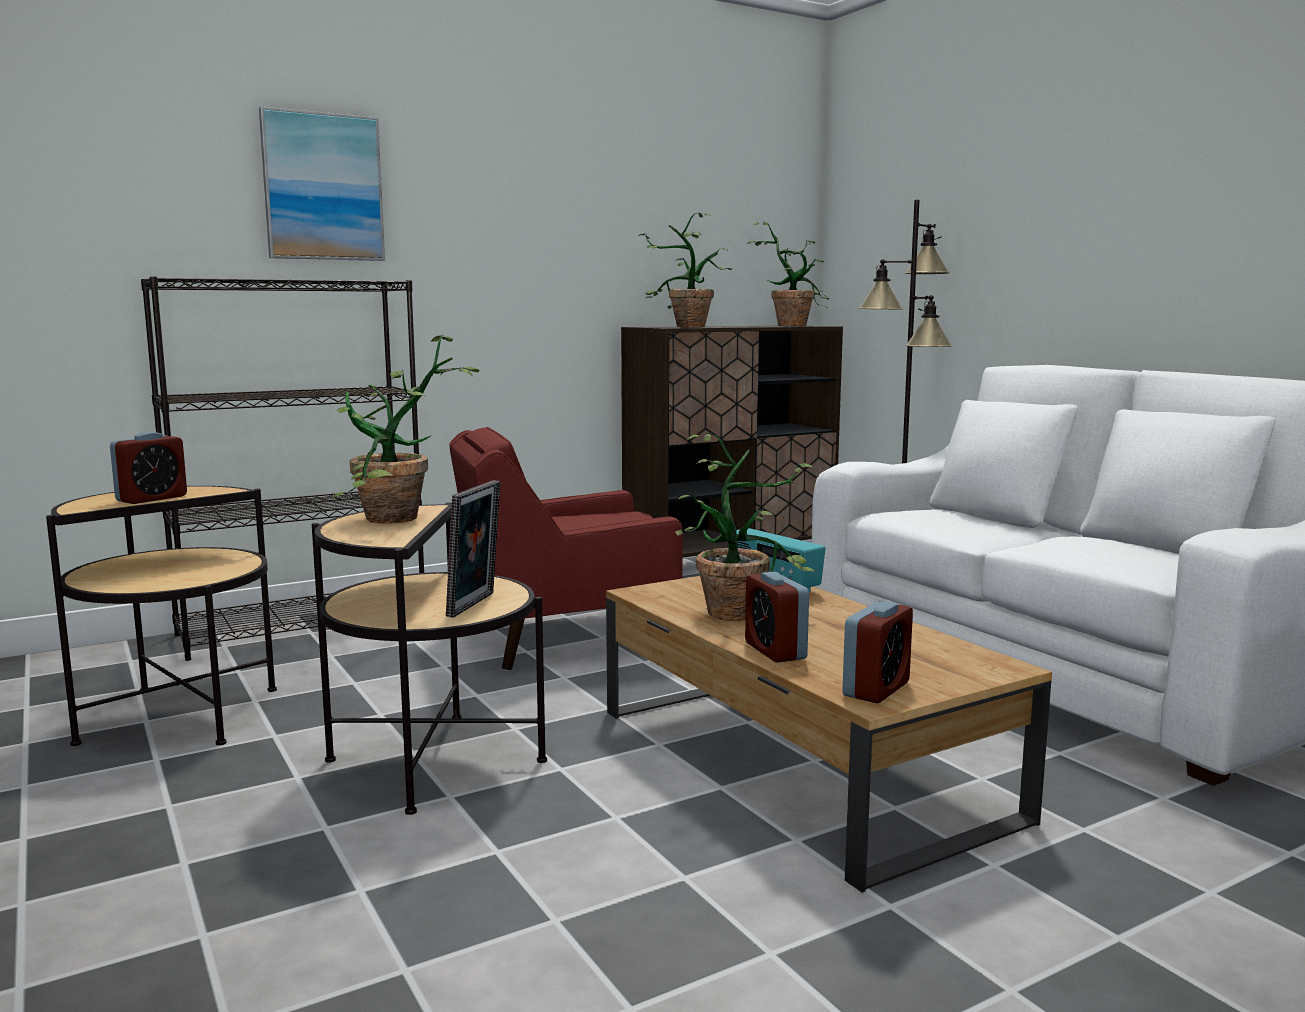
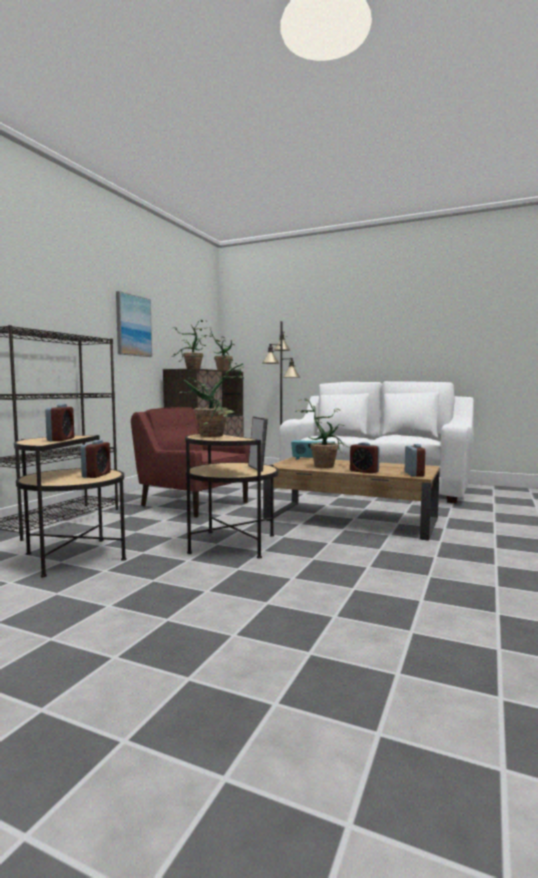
camera: 35 degrees left, 5 degrees down
picture [259,106,385,261] -> picture moved to [116,291,152,357]
red armchair [449,427,683,671] -> red armchair turned 90 degrees clockwise [131,407,250,518]
none -> alarm clock [81,440,111,478]

